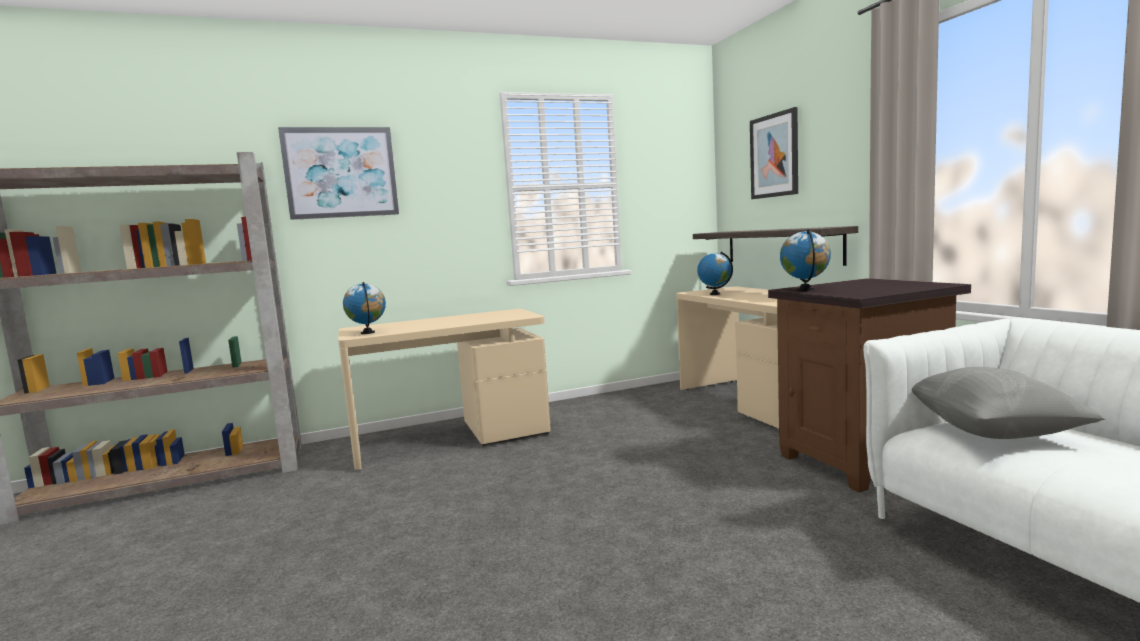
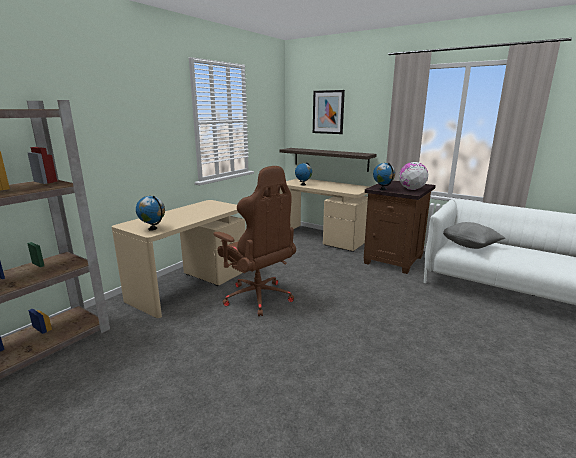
camera: 35 degrees left, 10 degrees up
picture [278,127,399,220] -> none
none -> brown office chair [214,166,296,316]
none -> globe [399,162,428,190]

